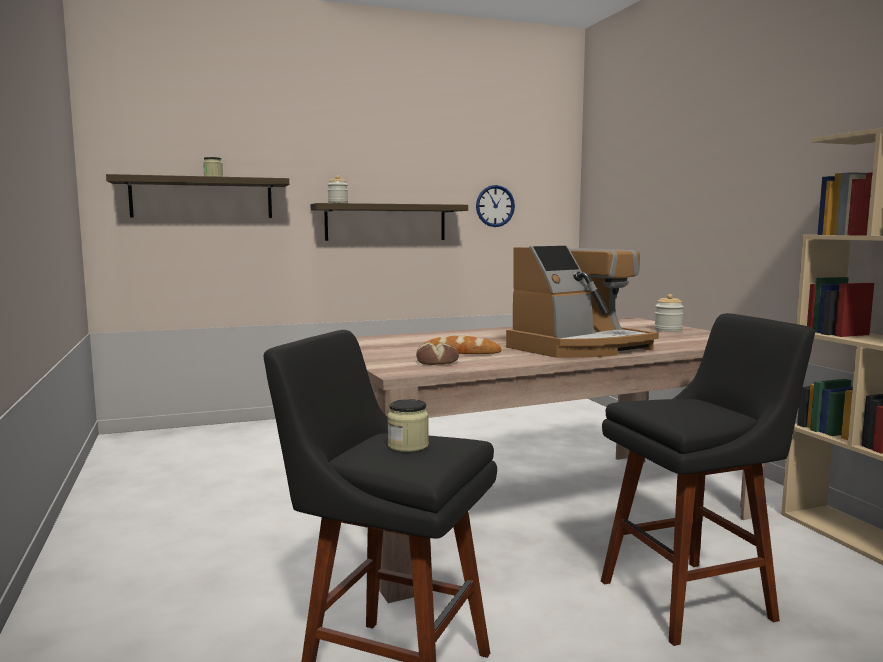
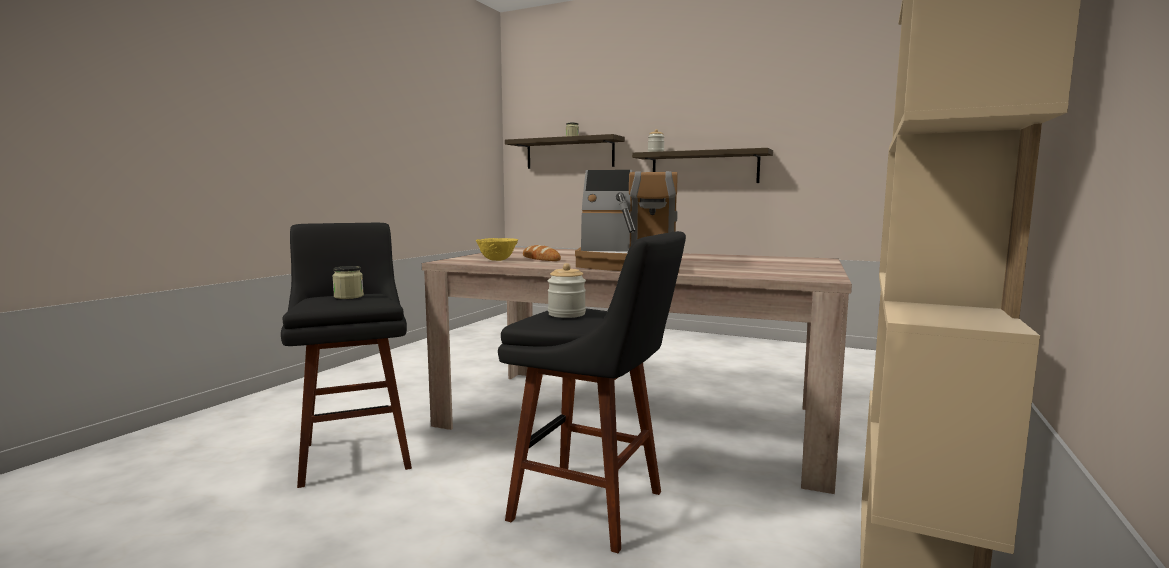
camera: 45 degrees right, 0 degrees up
bread [416,342,459,365] -> yellow bowl [476,238,518,261]
wall clock [476,185,515,227] -> none
jar [654,294,684,332] -> jar moved to [548,263,586,318]

